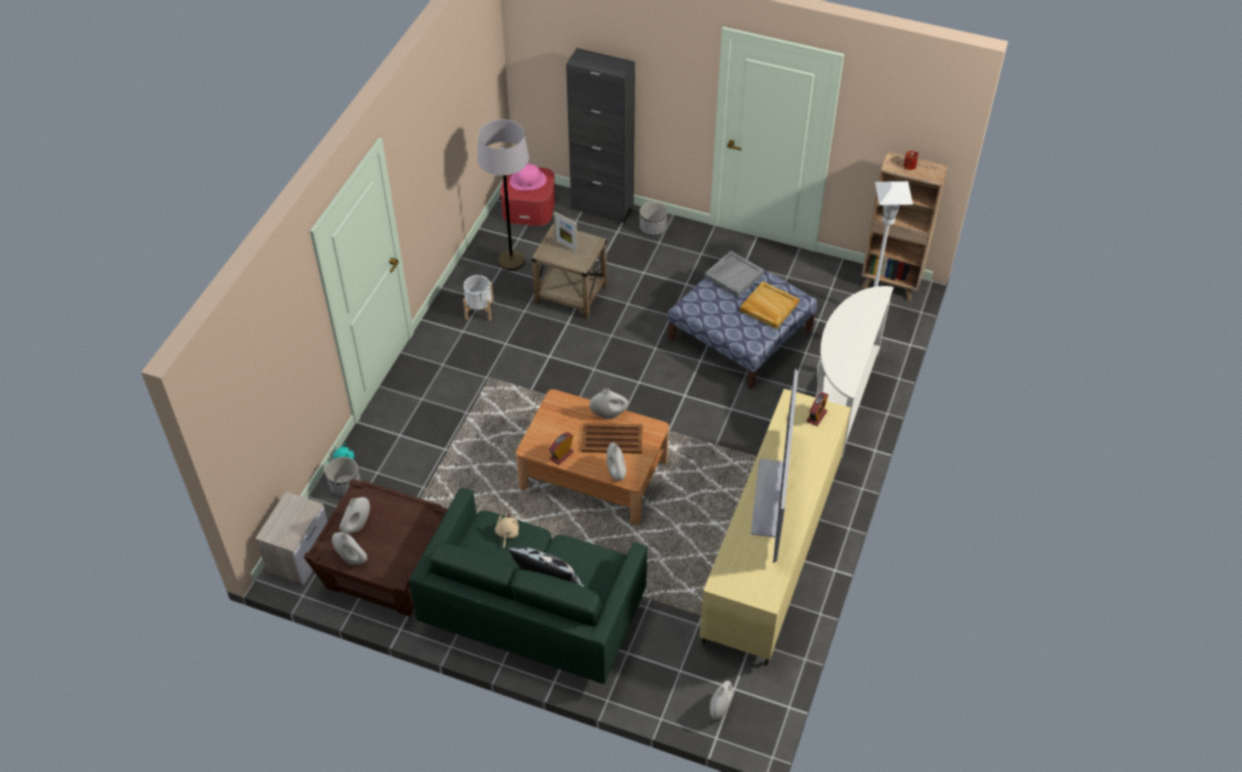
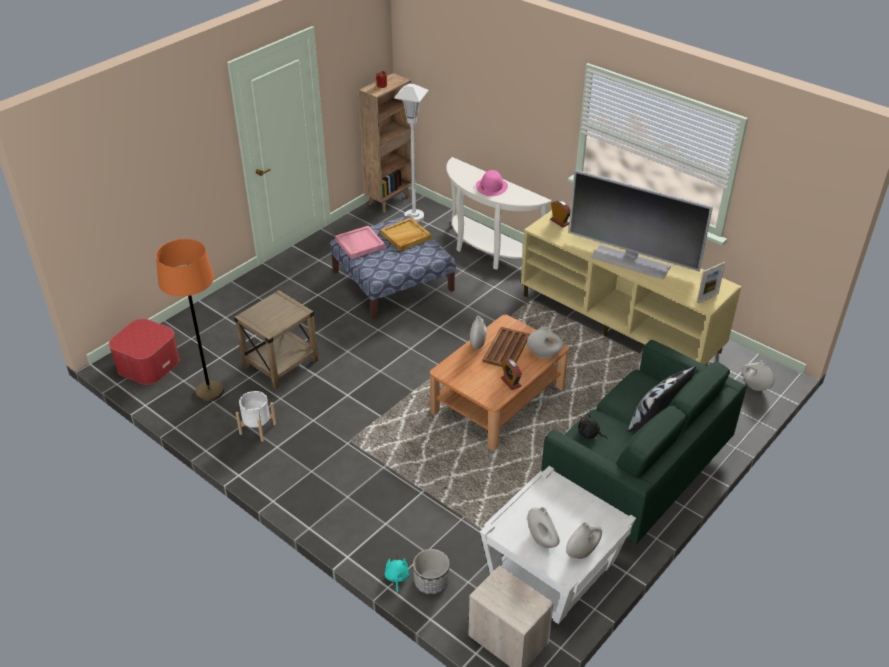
camera: 70 degrees left, 10 degrees down
brown side table [304,479,448,617] -> white side table [480,466,636,624]
grey floor lamp [478,119,529,271] -> orange floor lamp [156,239,224,402]
beige plush toy [495,513,519,549] -> black plush toy [578,413,608,440]
pink hat [510,164,547,191] -> pink hat moved to [476,170,508,196]
picture frame [554,212,578,252] -> picture frame moved to [697,262,725,303]
black cabinet [566,48,635,224] -> none
planter [639,201,668,236] -> none
grey tray [704,251,764,297] -> pink tray [335,226,385,259]

